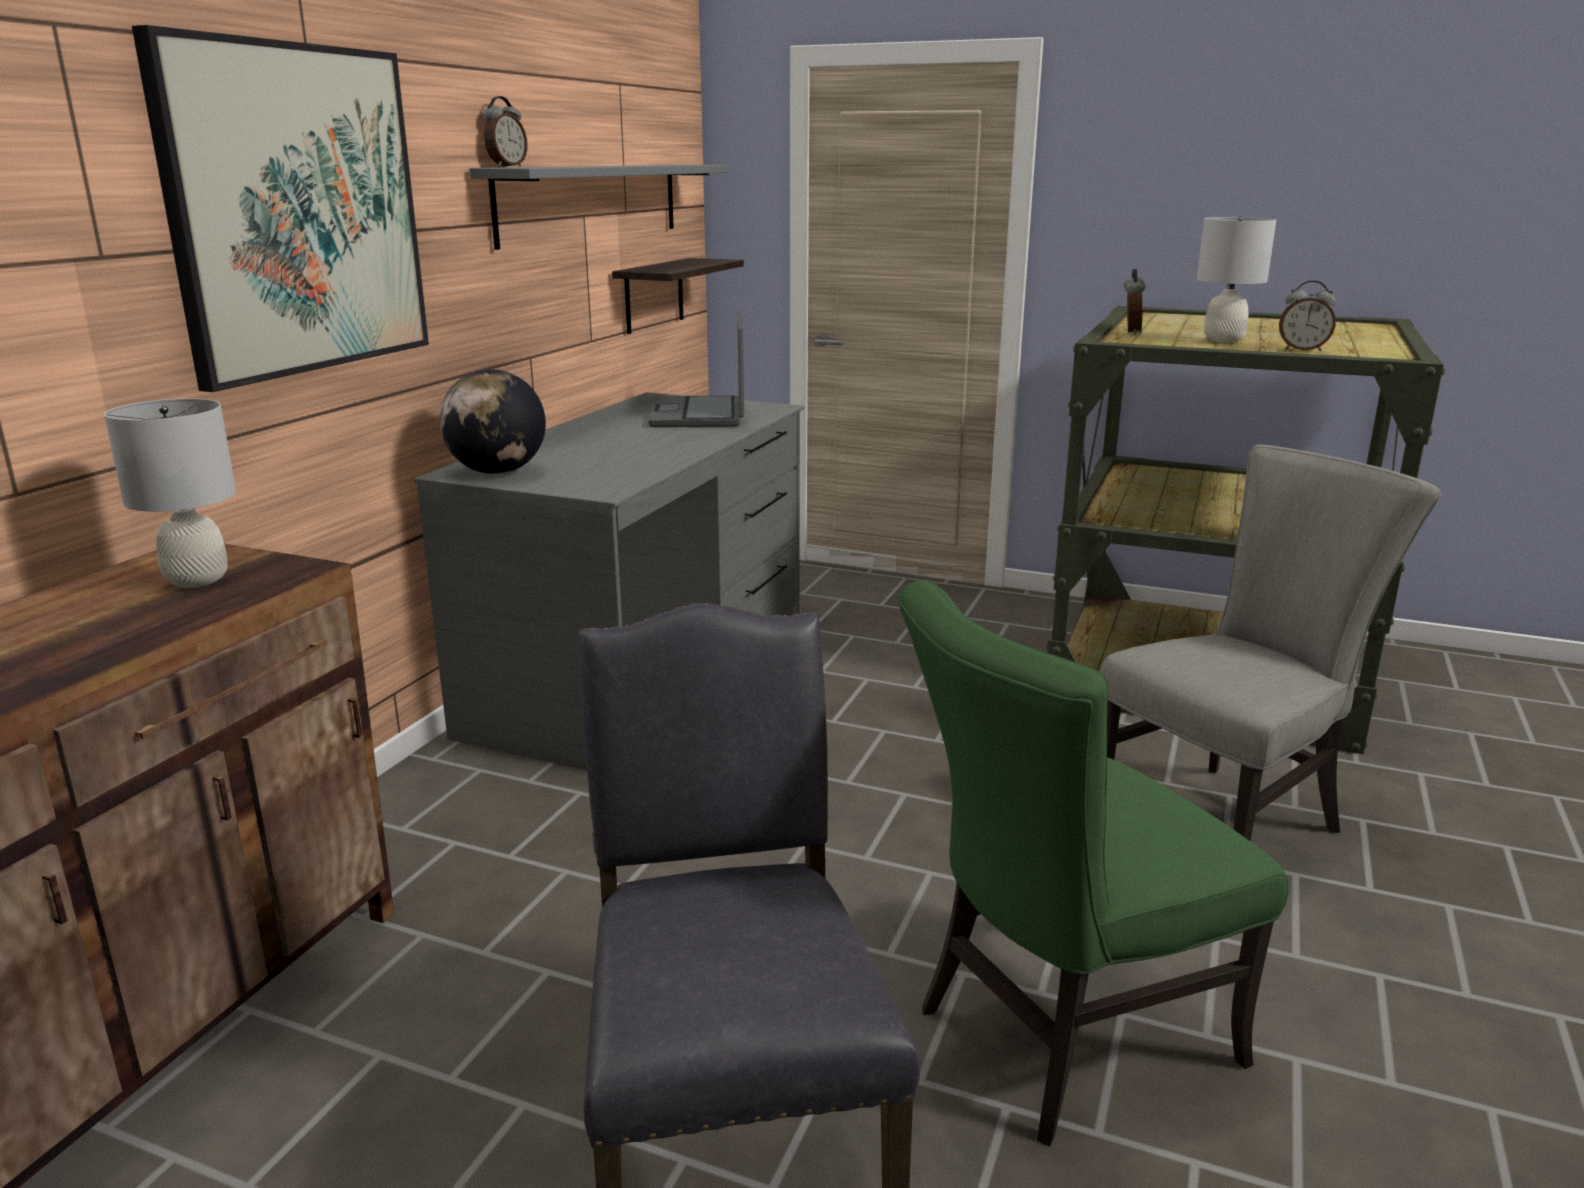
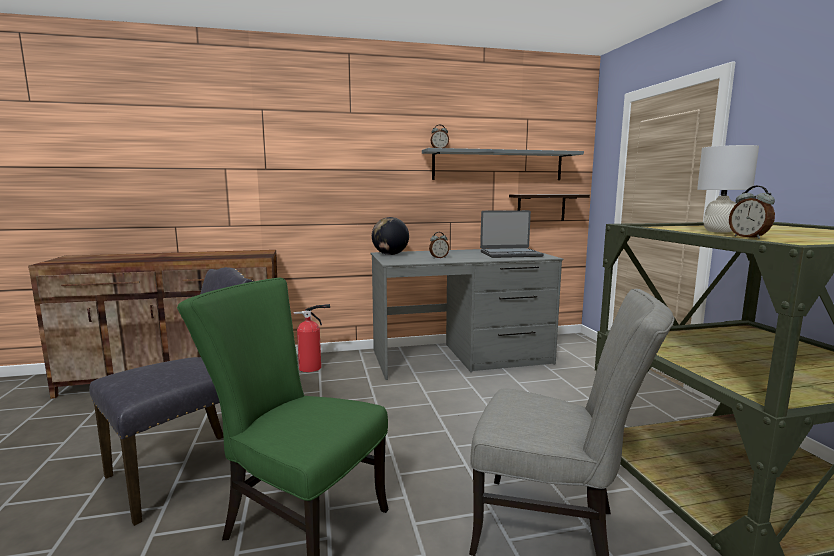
camera: 55 degrees right, 10 degrees down
grey table lamp [104,398,236,588] -> none
picture [132,25,429,392] -> none
laptop [648,310,744,427] -> laptop turned 150 degrees counterclockwise [480,210,544,258]
alarm clock [1124,269,1146,334] -> alarm clock moved to [429,232,449,258]
none -> fire extinguisher [293,304,330,372]

